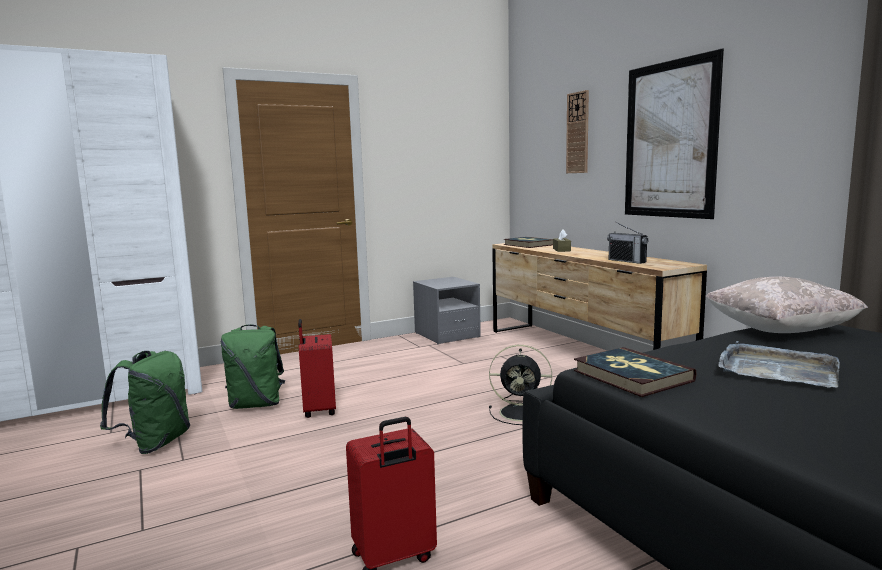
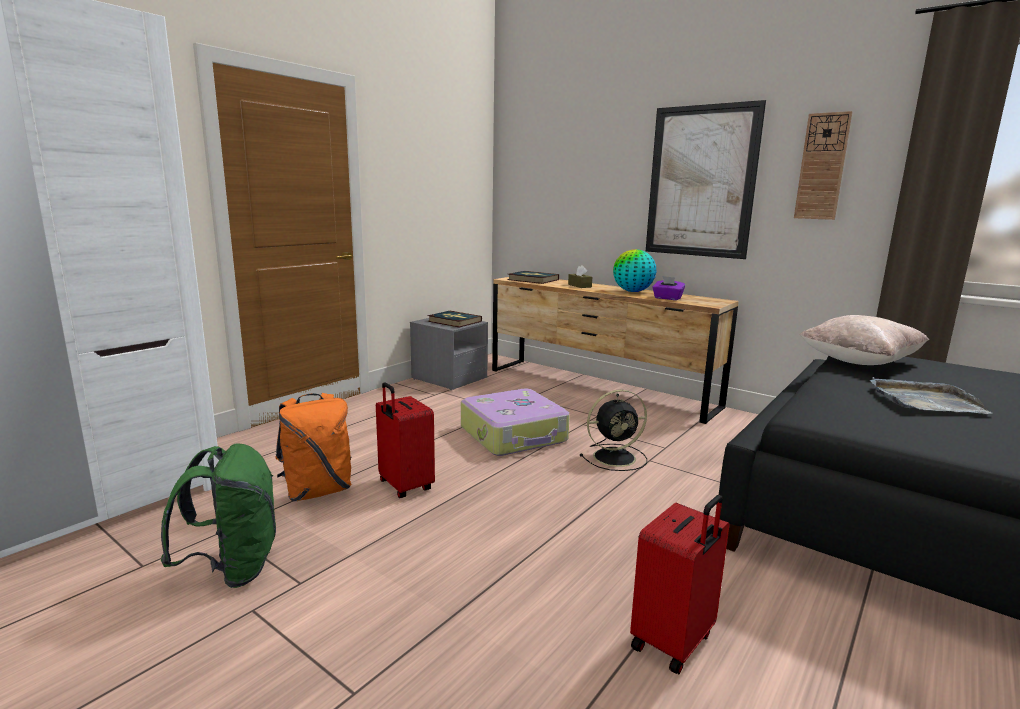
camera: 25 degrees left, 5 degrees up
green backpack [221,324,285,409] -> orange backpack [275,393,352,501]
wall clock [566,90,589,173] -> wall clock moved to [794,111,852,220]
book [574,347,697,397] -> book moved to [428,311,482,327]
radio [607,222,648,264] -> purple tissue box [652,276,685,300]
none -> suitcase [461,389,570,456]
none -> globe [613,249,656,292]

